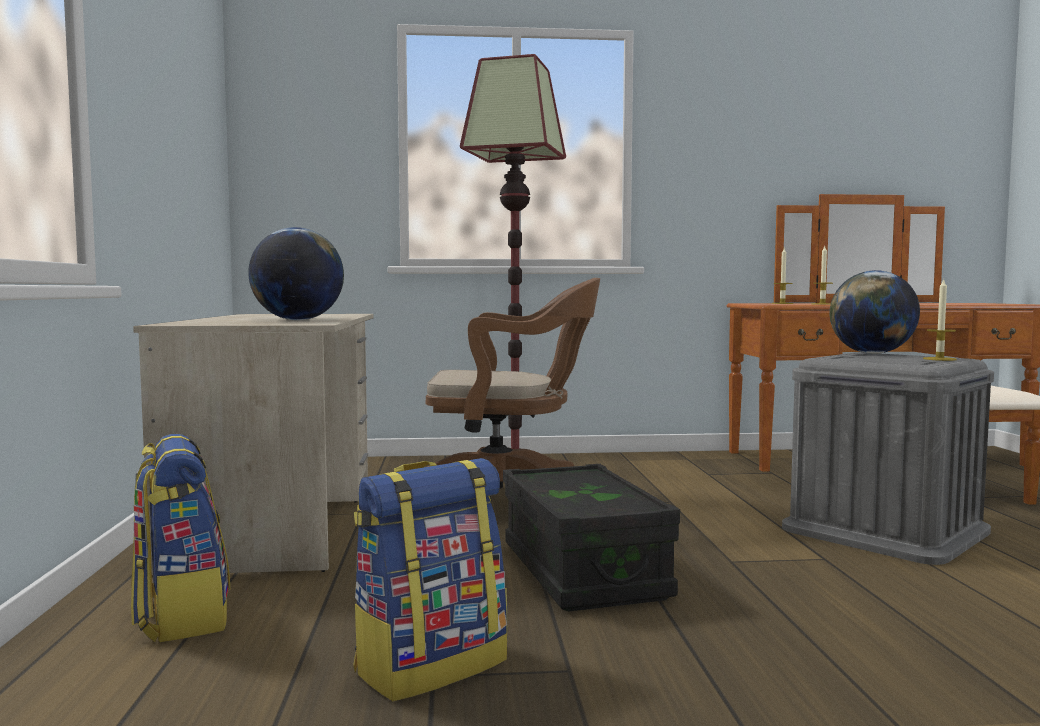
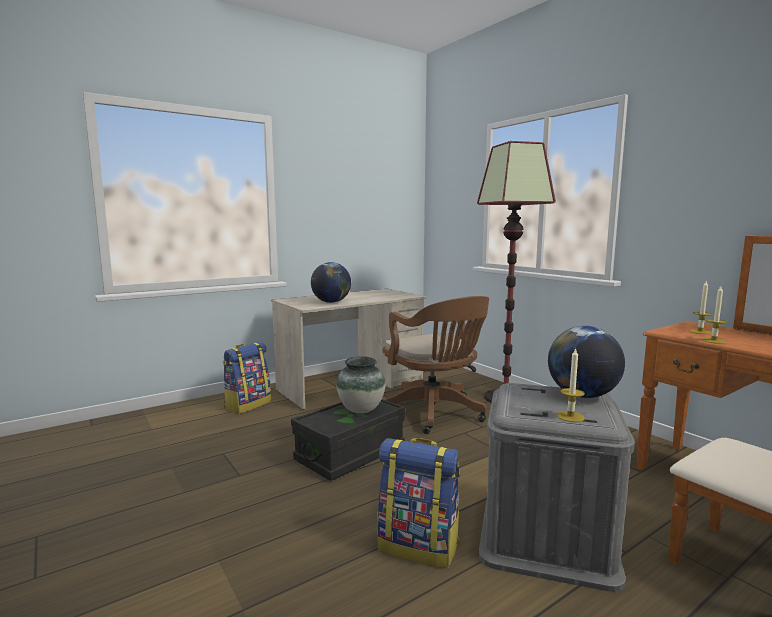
camera: 60 degrees right, 5 degrees up
backpack [353,458,507,701] -> backpack moved to [377,438,460,568]
none -> vase [336,356,386,414]

